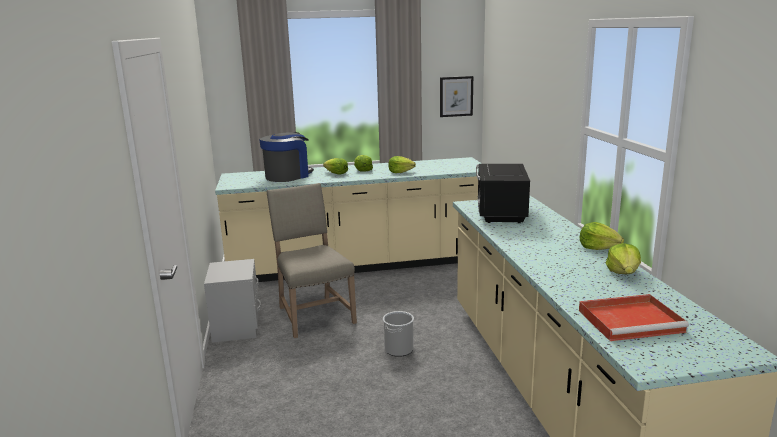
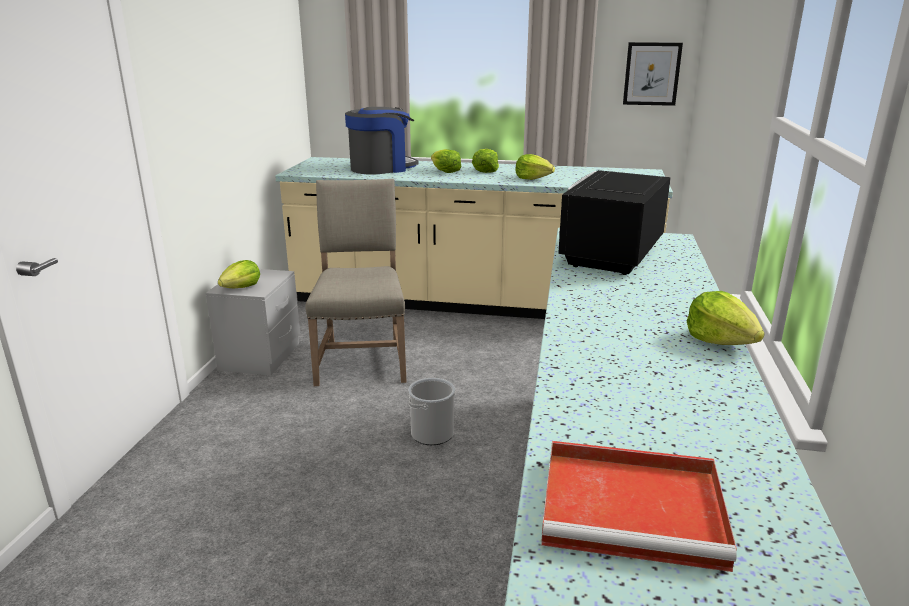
camera: 20 degrees right, 5 degrees up
lettuce [606,243,641,274] -> lettuce moved to [218,260,260,288]

